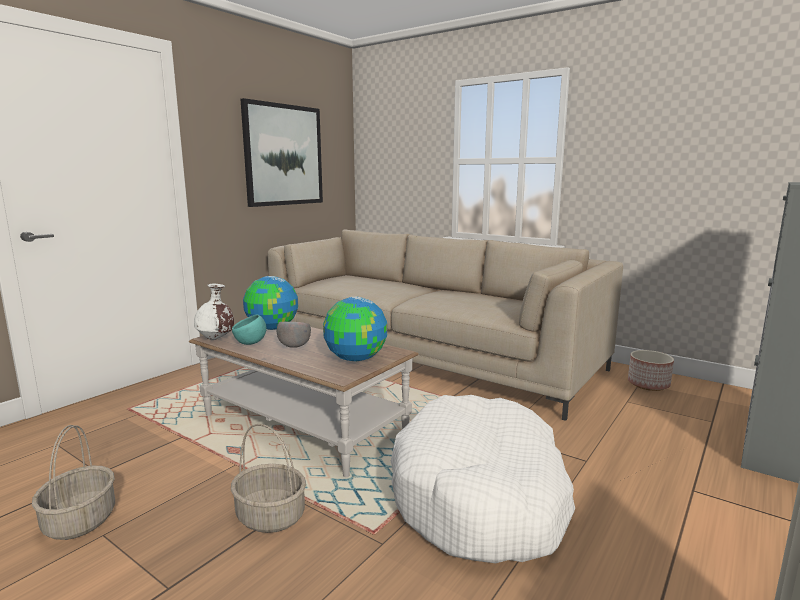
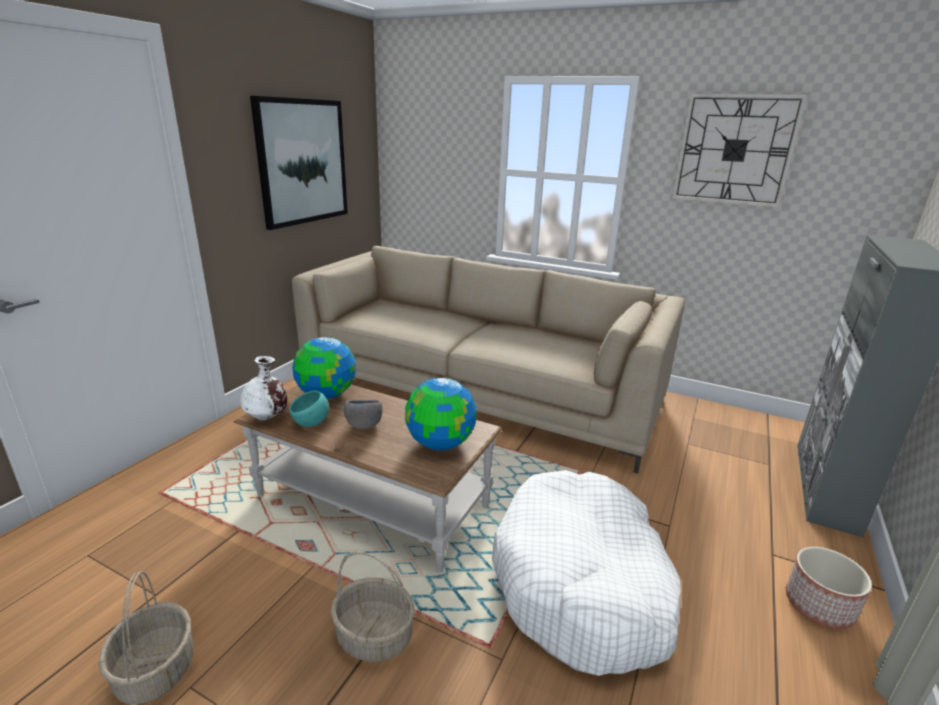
camera: 10 degrees left, 10 degrees up
planter [628,350,674,391] -> planter moved to [786,547,872,629]
none -> wall clock [672,93,808,208]

